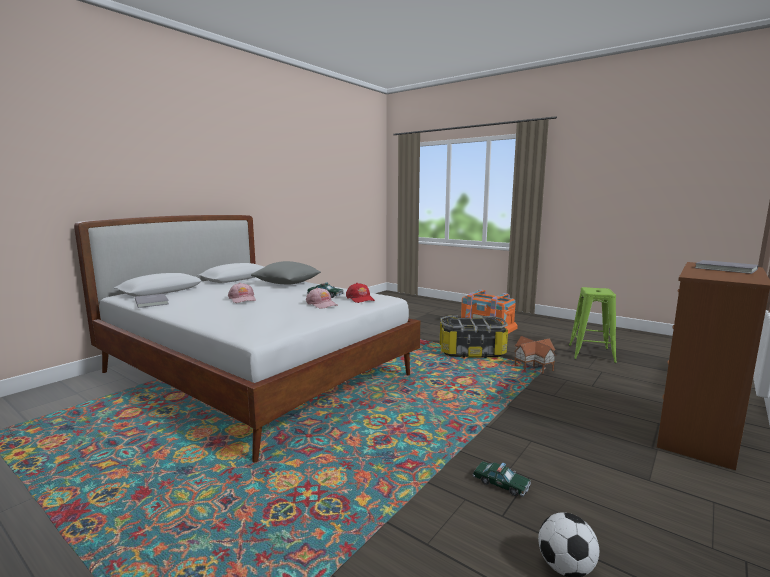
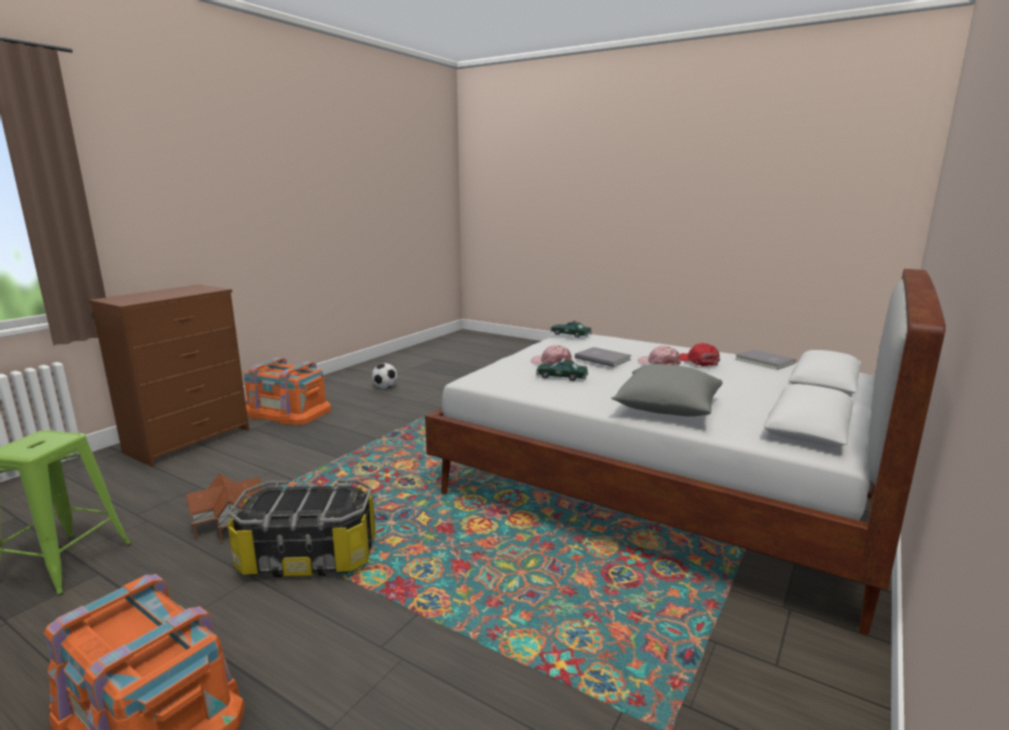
camera: 175 degrees right, 5 degrees up
red cap [346,283,375,303] -> red cap moved to [680,343,720,366]
toy car [472,461,531,497] -> toy car moved to [550,320,592,338]
grey book [695,260,758,274] -> grey book moved to [575,347,632,367]
none -> orange storage box [244,357,331,425]

